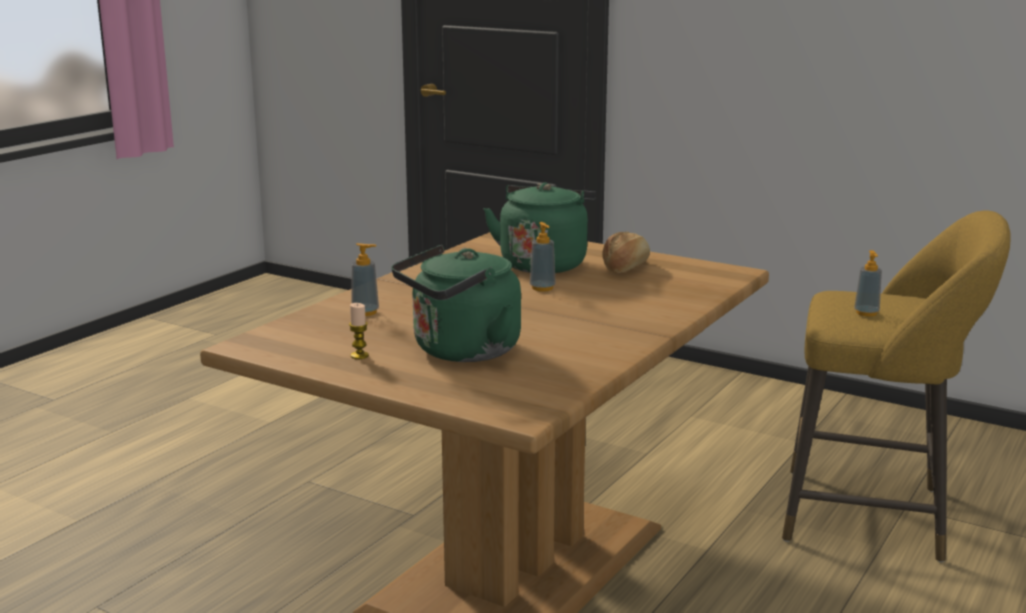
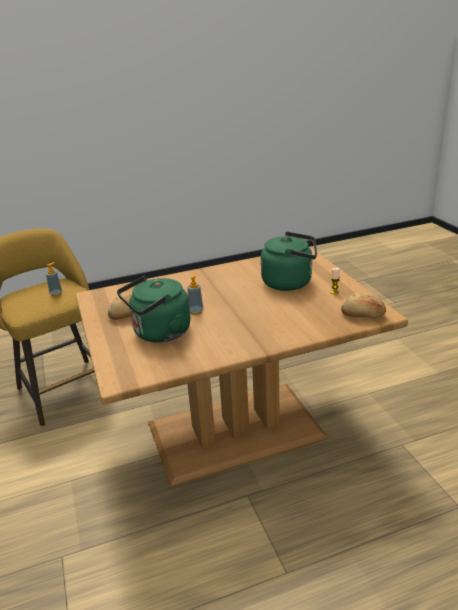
camera: 140 degrees left, 10 degrees up
soap dispenser [351,243,379,316] -> none
none -> bread [341,293,386,318]

